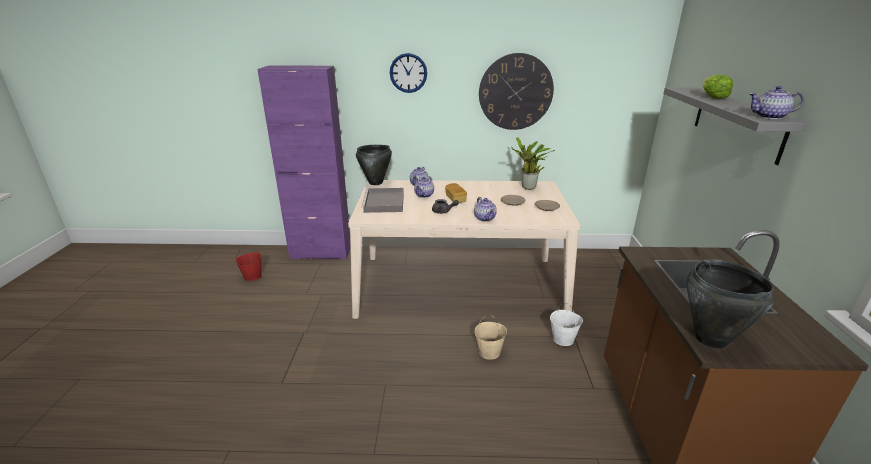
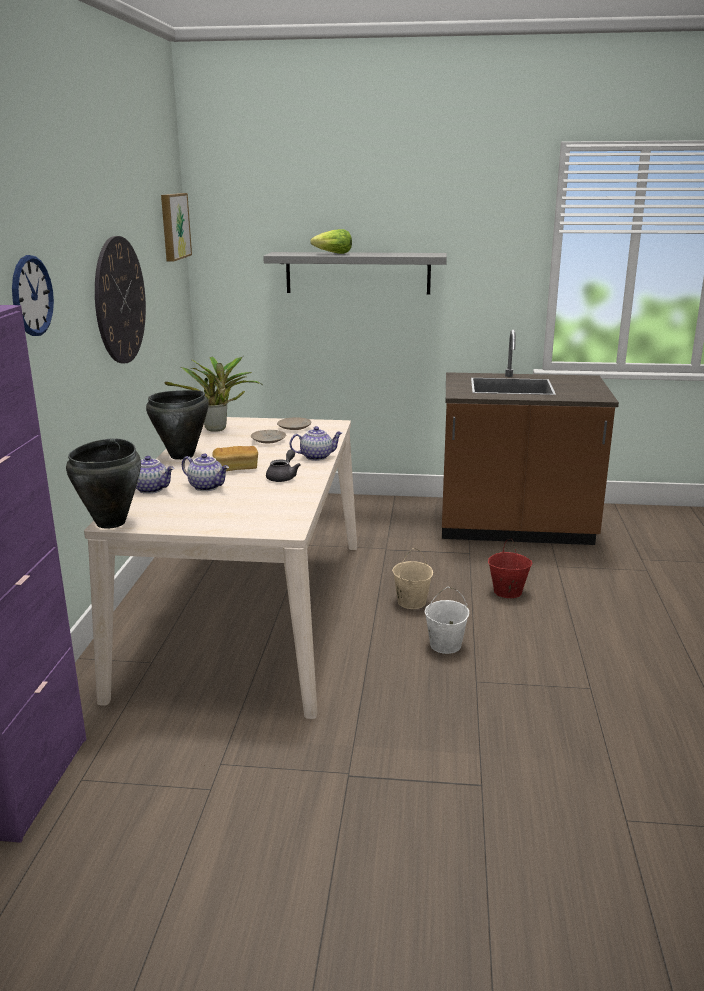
camera: 85 degrees left, 5 degrees down
red bucket [236,245,262,281] -> red bucket moved to [488,539,532,598]
grey tray [361,188,404,213] -> none
white bucket [550,303,583,346] -> white bucket moved to [425,587,469,654]
black cooking pot [687,259,775,349] -> black cooking pot moved to [146,390,209,460]
teapot [749,86,804,119] -> none
none -> picture [161,193,192,261]

